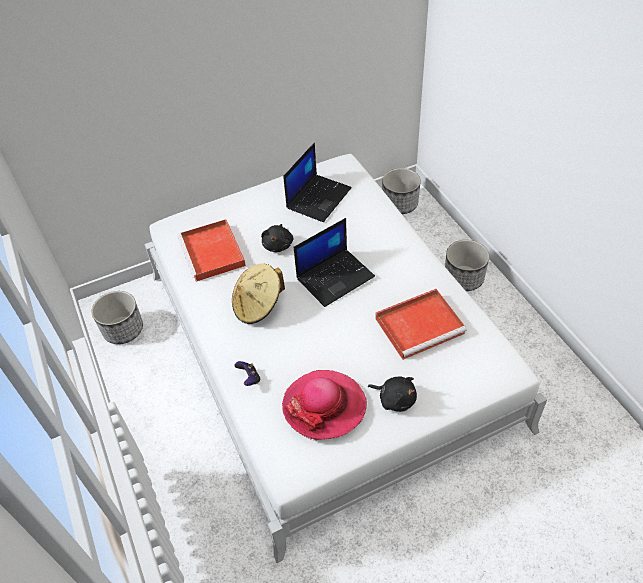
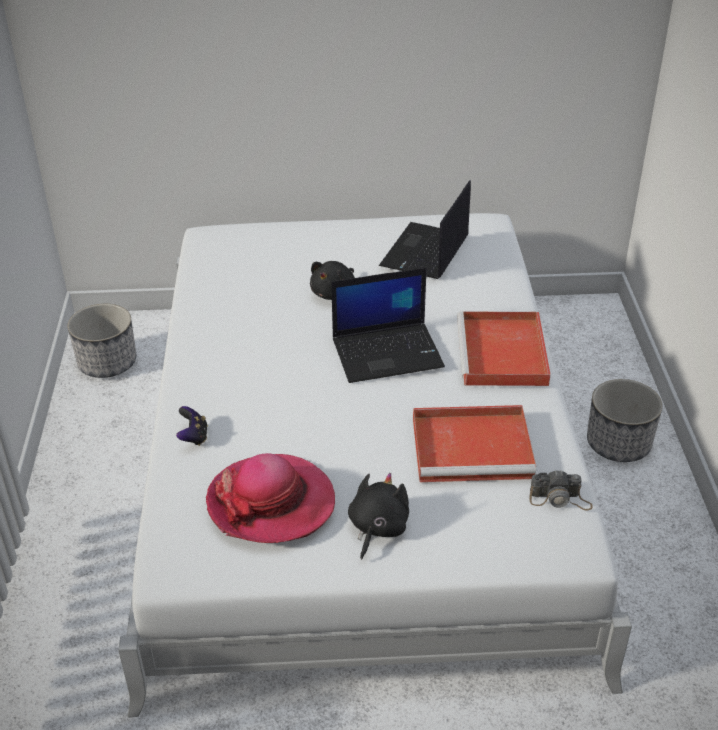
camera: 20 degrees right, 10 degrees down
red tray [177,219,246,282] -> red tray moved to [457,311,551,386]
beige hat [232,263,285,324] -> none
laptop [283,143,352,222] -> laptop turned 150 degrees clockwise [379,180,471,279]
black plush toy [368,376,417,412] -> black plush toy turned 120 degrees counterclockwise [348,473,409,560]
planter [382,168,421,214] -> none
none -> camera [529,470,592,511]

